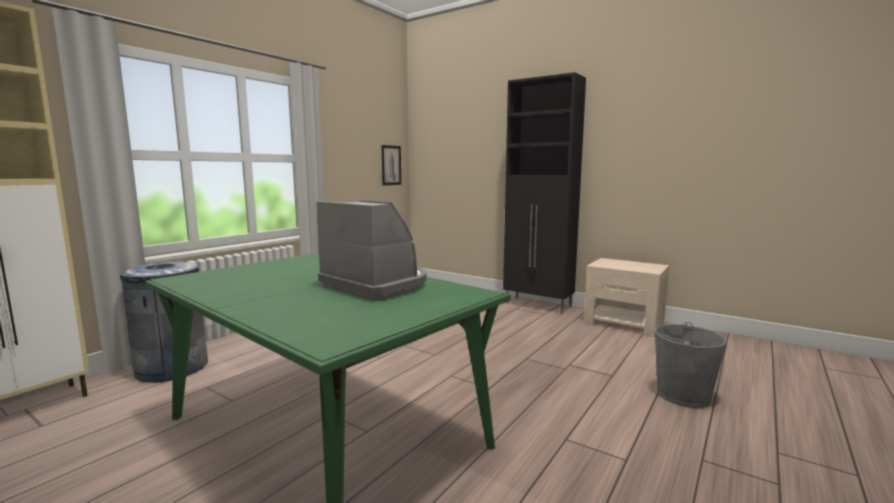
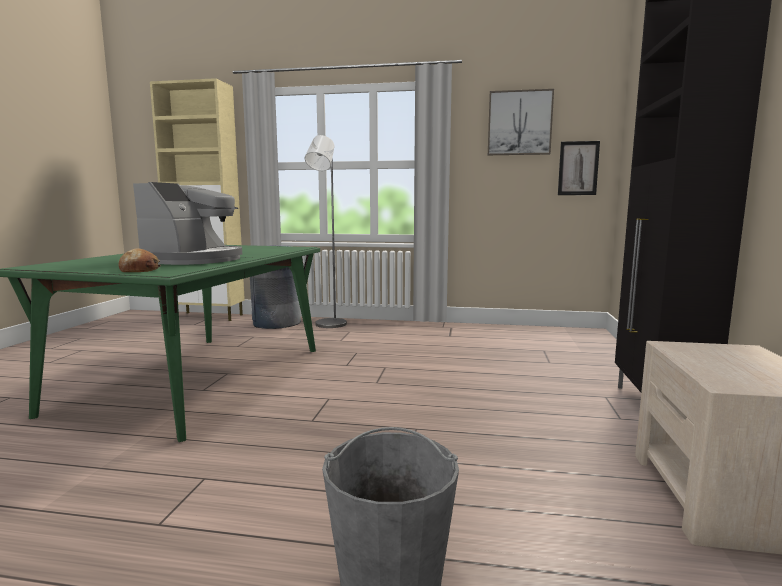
camera: 65 degrees right, 0 degrees up
none -> bread [119,248,161,272]
none -> grey floor lamp [305,135,347,328]
none -> picture [488,89,554,155]

